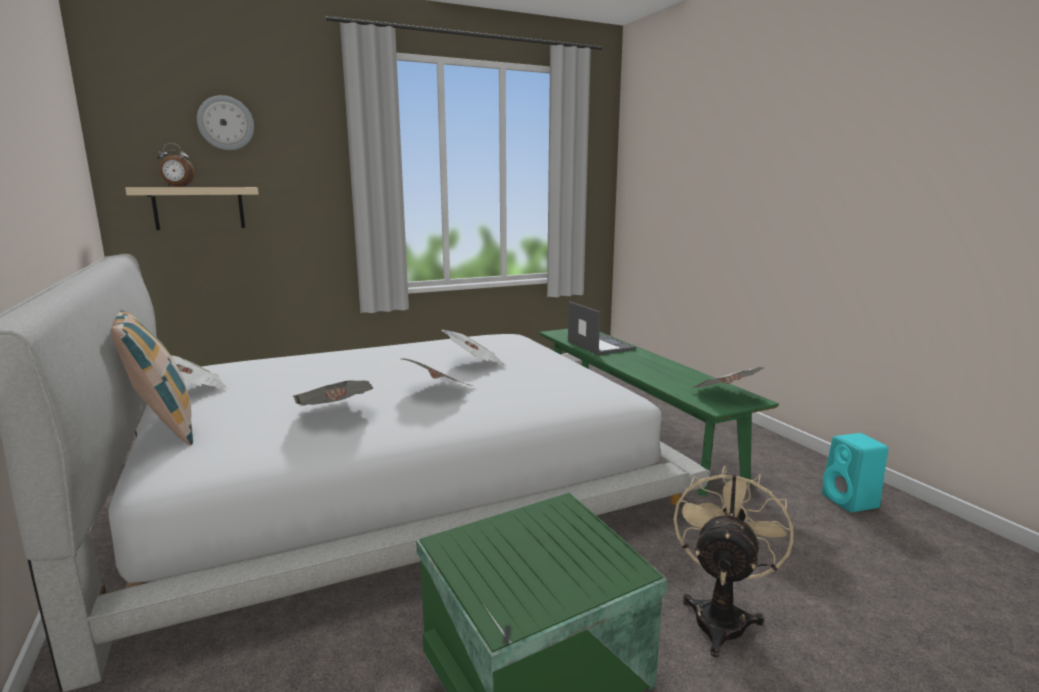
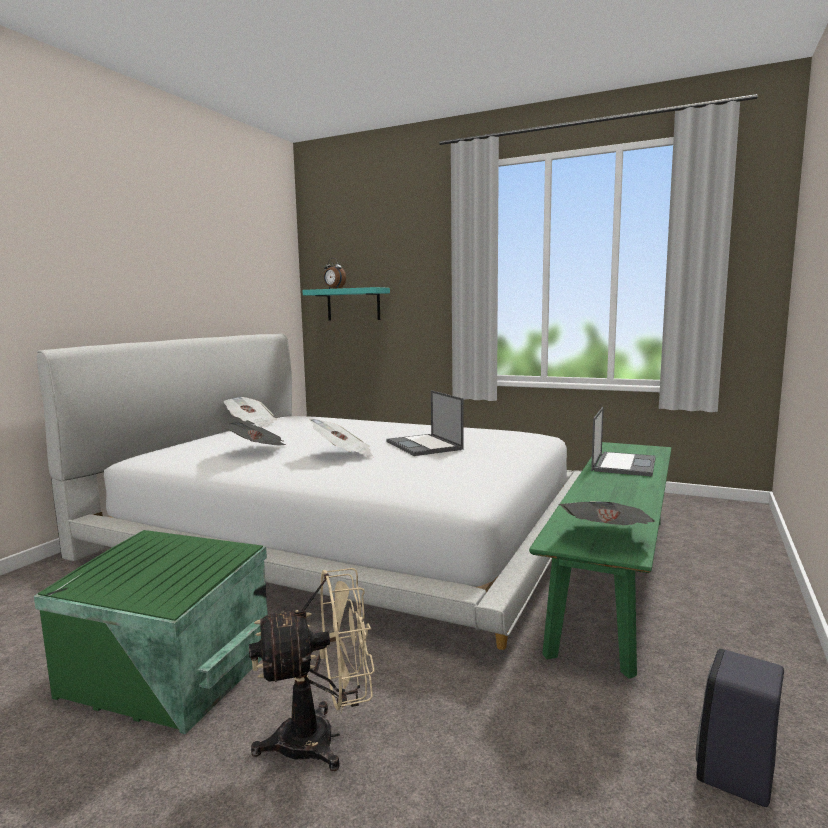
camera: 50 degrees right, 5 degrees down
pillow [111,310,193,445] -> none
beige shelf [125,187,259,230] -> turquoise shelf [302,287,390,321]
wall clock [197,95,254,150] -> none
newspaper [442,330,506,365] -> laptop [387,390,464,456]
turquoise speaker [822,433,888,512] -> black speaker [696,649,784,807]

